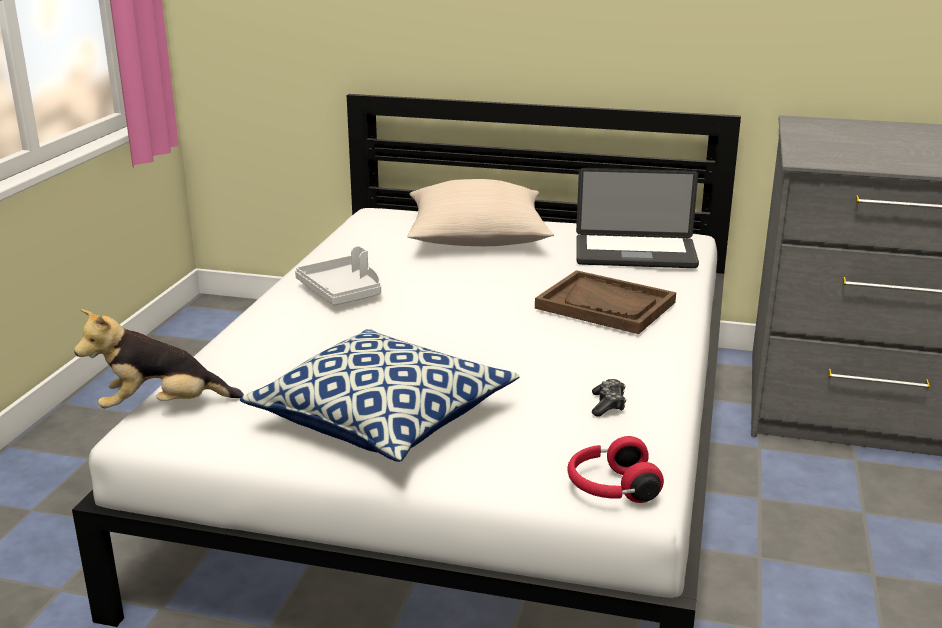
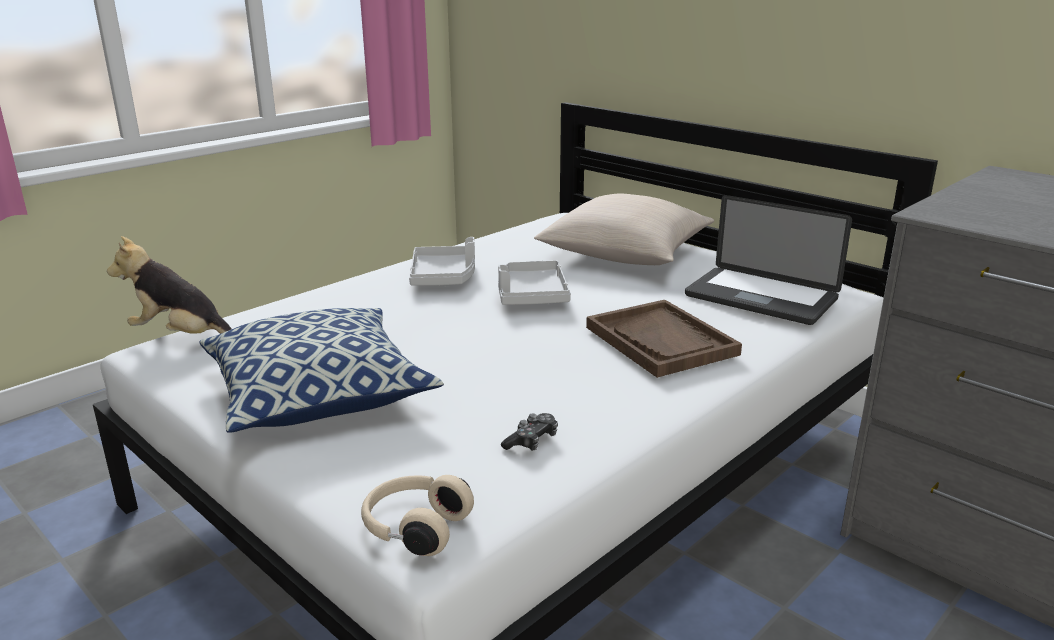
camera: 30 degrees right, 0 degrees up
red headphones [567,436,664,503] -> beige headphones [361,475,474,556]
none -> grey tray [498,260,571,305]

